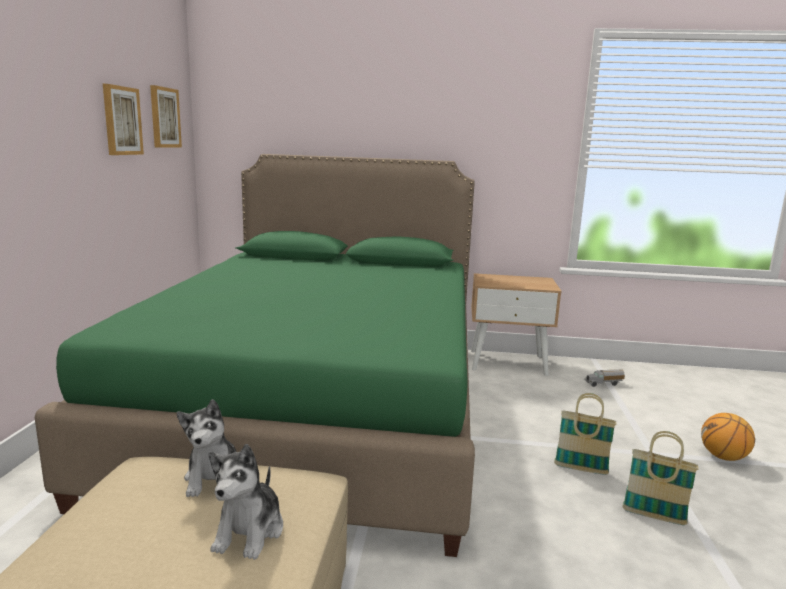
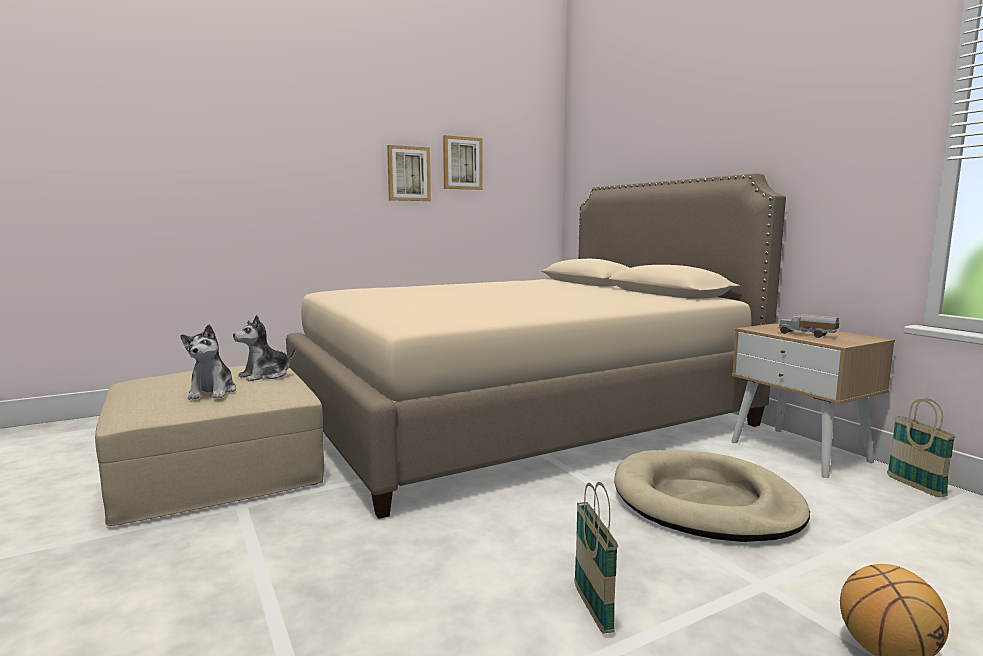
camera: 55 degrees right, 5 degrees down
green bed [35,154,475,557] -> beige bed [286,173,786,519]
picture [150,85,182,148] -> picture moved to [387,145,431,201]
plush toy [209,444,283,560] -> plush toy turned 75 degrees counterclockwise [181,324,236,400]
basket [554,393,616,475] -> basket moved to [887,399,956,497]
toy truck [584,369,625,387] -> toy truck moved to [778,314,839,338]
none -> beige dog bed [614,450,810,542]

